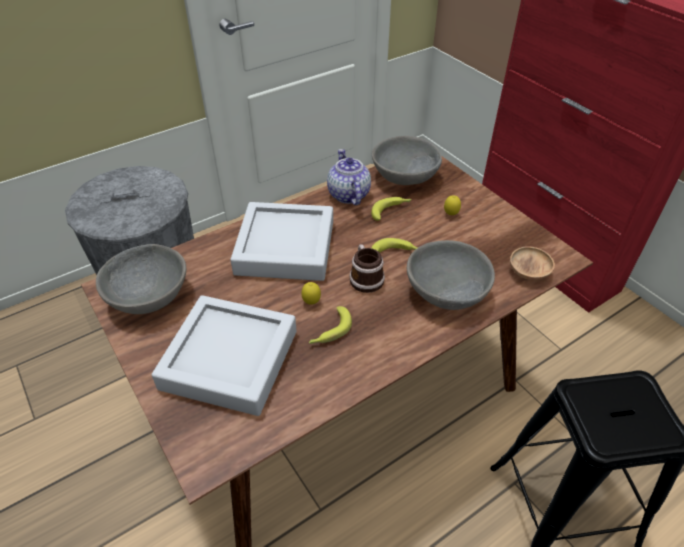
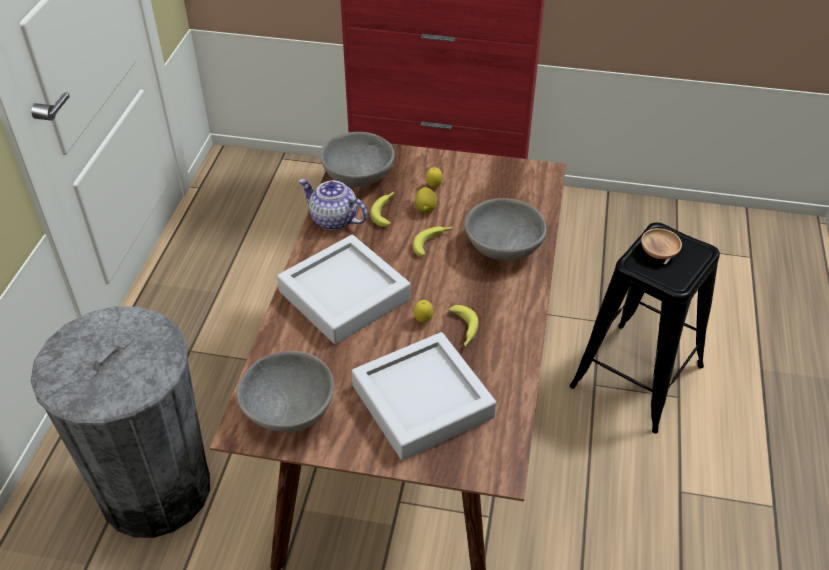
camera: 45 degrees left, 0 degrees up
mug [349,244,385,293] -> none
brown bowl [510,246,555,280] -> brown bowl moved to [641,228,682,259]
none -> lemon [415,187,437,213]

